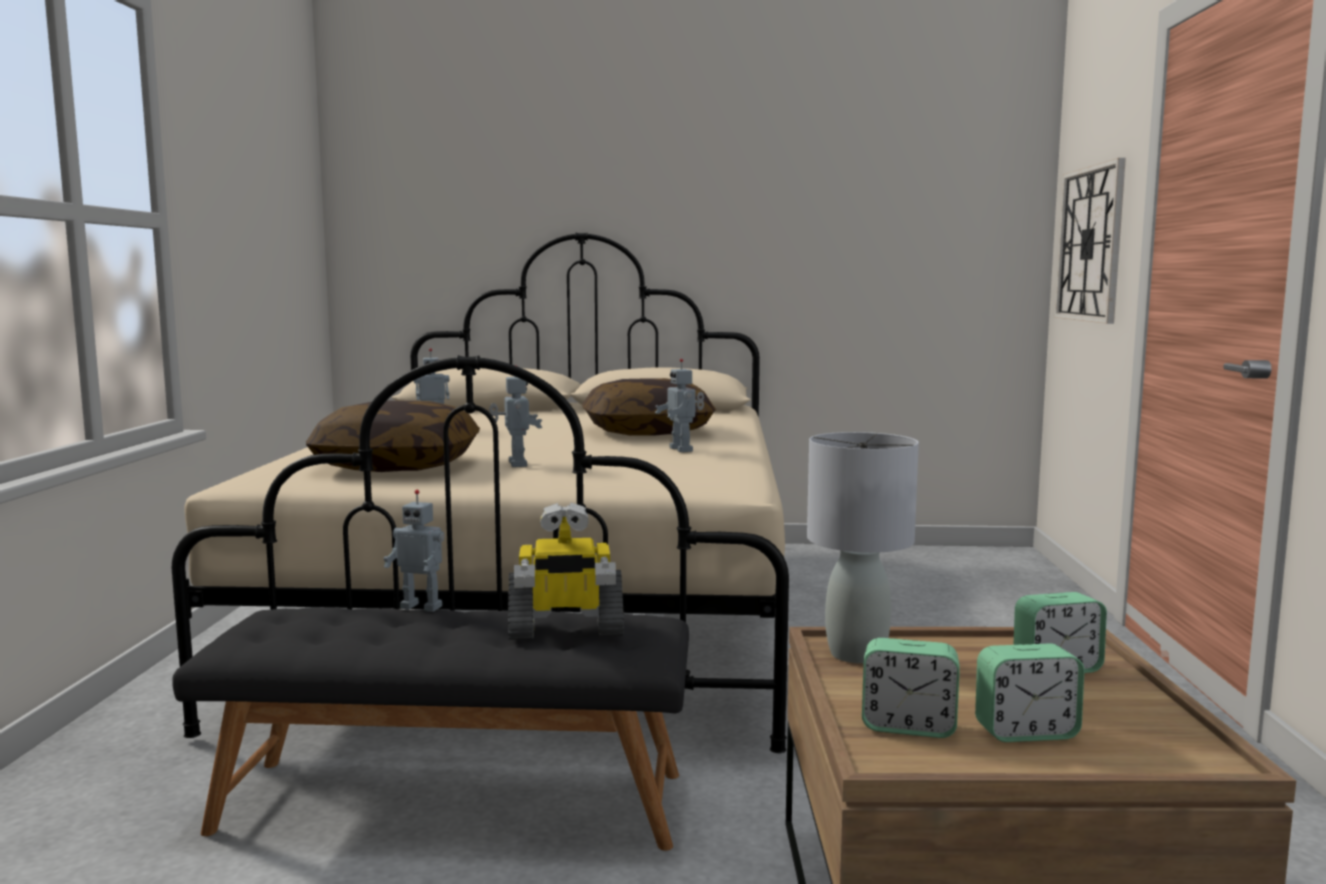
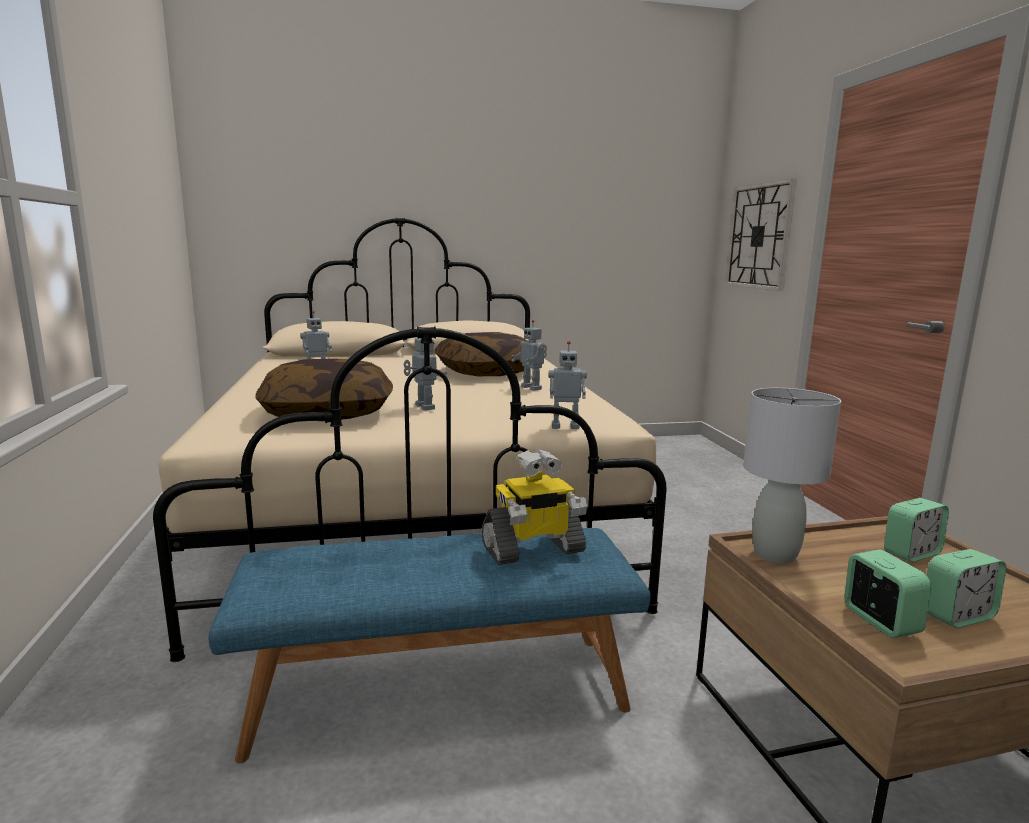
camera: 15 degrees left, 5 degrees up
black bench [172,608,689,851] -> blue bench [208,528,651,763]
toy robot [383,490,444,612] -> toy robot moved to [548,341,587,429]
alarm clock [862,638,960,738] -> alarm clock turned 105 degrees counterclockwise [844,550,932,638]

